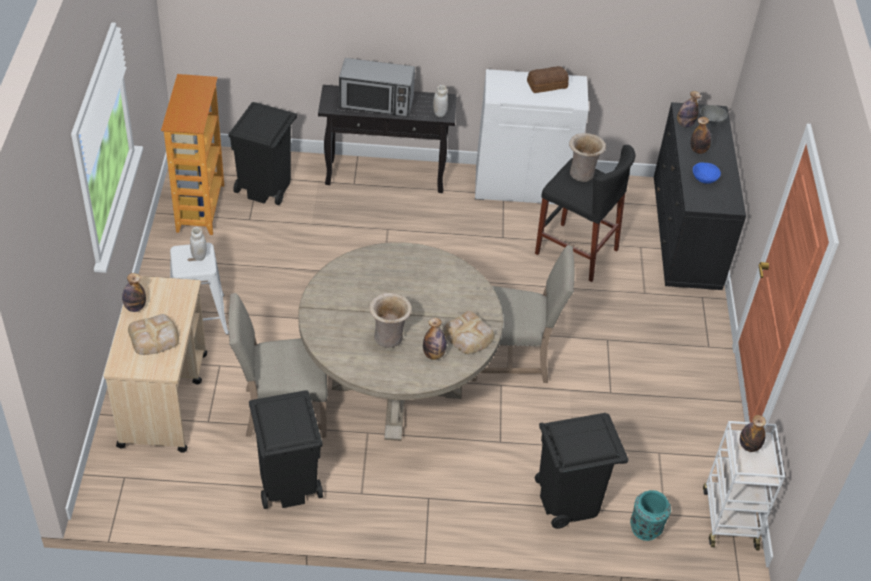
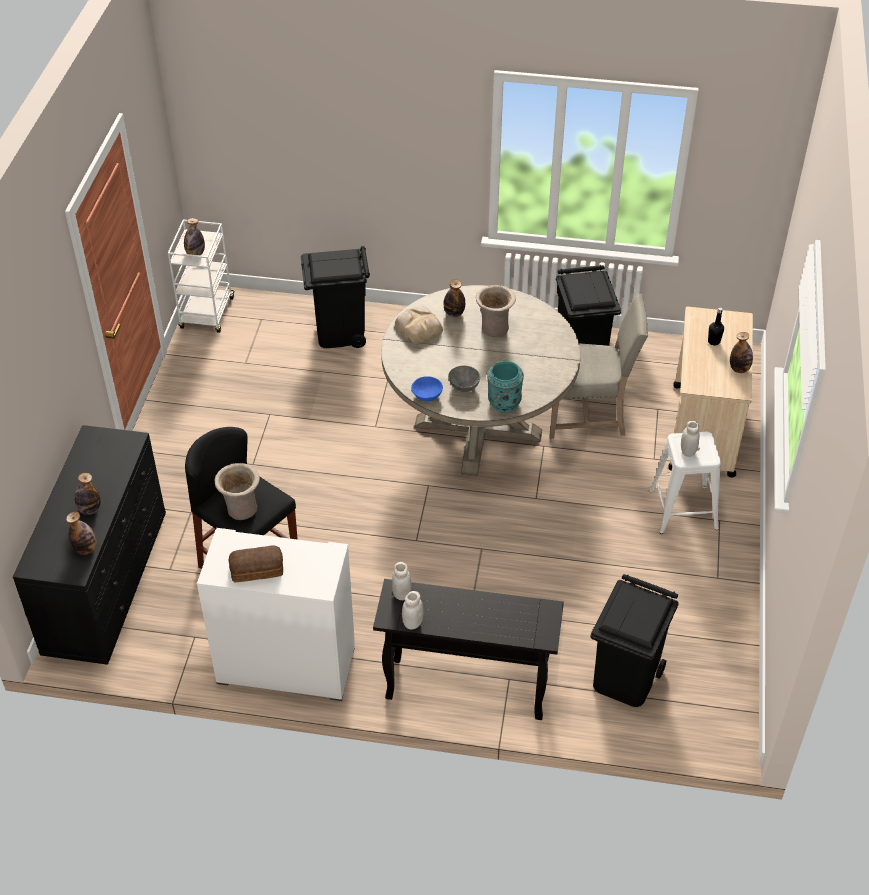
camera: 170 degrees left, 0 degrees up
bread [128,314,179,355] -> black bottle [708,307,724,346]
bookcase [161,74,224,235] -> none
microwave [339,58,415,117] -> none
beige chair [472,245,575,383] -> none
turquoise vase [630,490,671,541] -> turquoise vase moved to [487,361,524,413]
blue bowl [693,162,721,184] -> blue bowl moved to [411,376,443,402]
grey bowl [700,105,728,126] -> grey bowl moved to [448,365,480,392]
none -> white jar [402,591,423,629]

